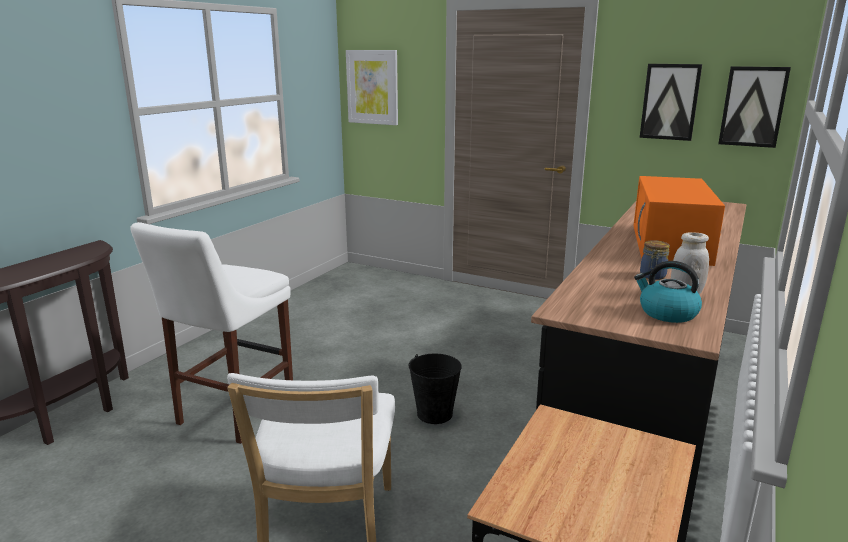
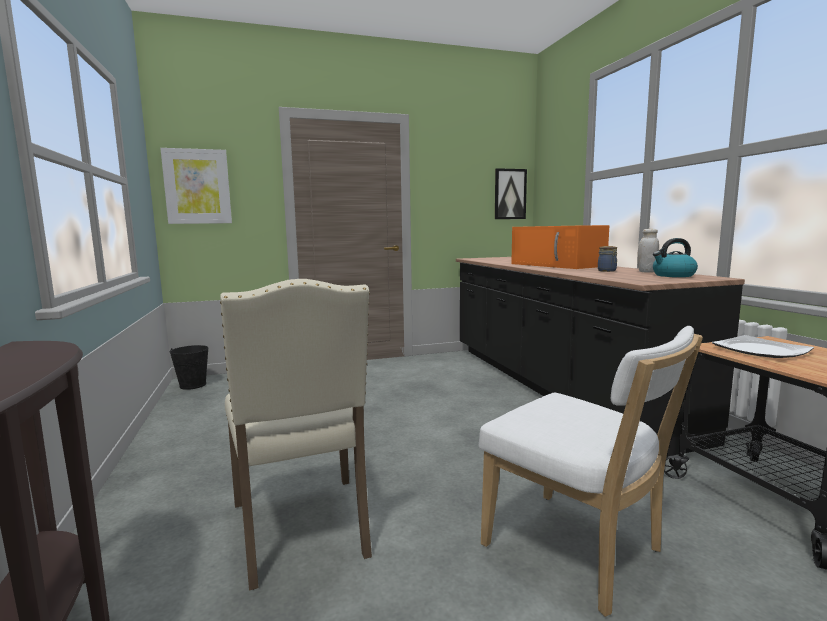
camera: 45 degrees left, 10 degrees down
white stool [130,222,293,444] -> beige chair [220,279,372,591]
black bucket [408,354,462,424] -> black bucket moved to [169,345,209,390]
picture [640,64,702,141] -> none
none -> plate [712,335,814,358]

